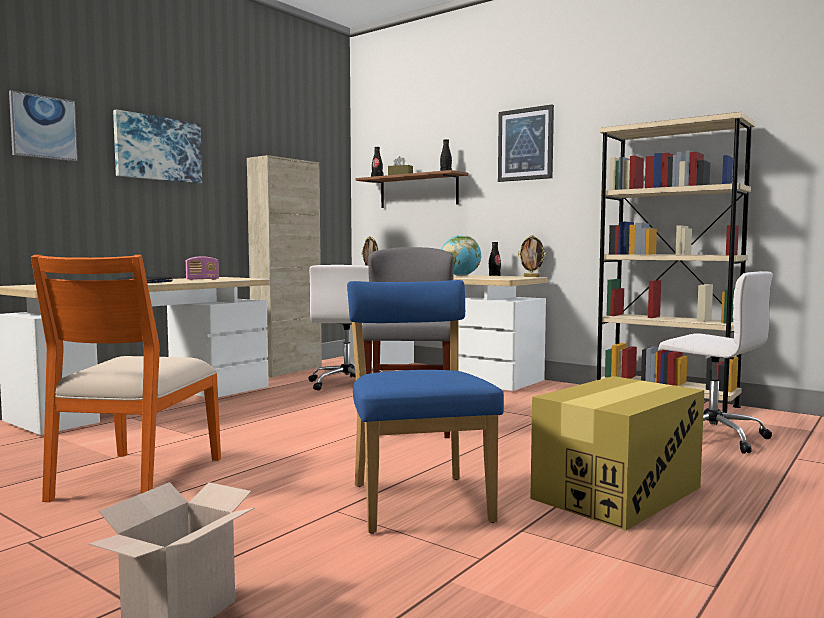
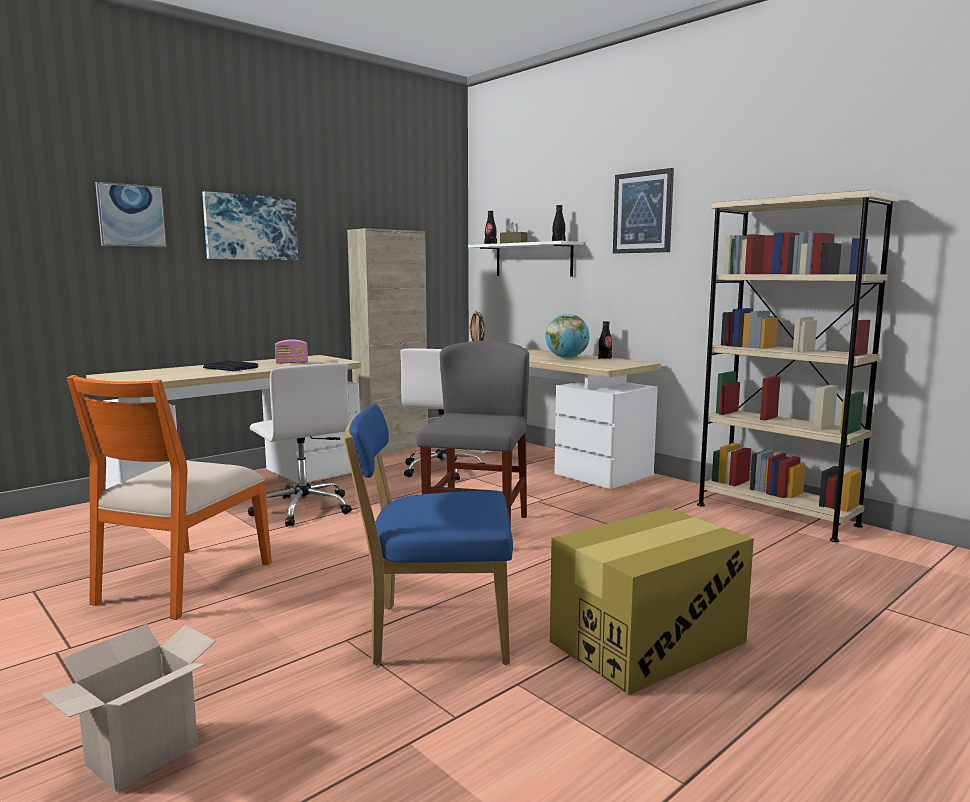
camera: 10 degrees right, 5 degrees up
blue chair [347,280,504,534] -> blue chair turned 90 degrees counterclockwise [343,404,513,665]
brown shelf [356,170,468,208] -> white shelf [468,241,583,276]
picture frame [518,235,546,277] -> none
white office chair [659,271,773,454] -> white office chair moved to [248,363,352,526]

